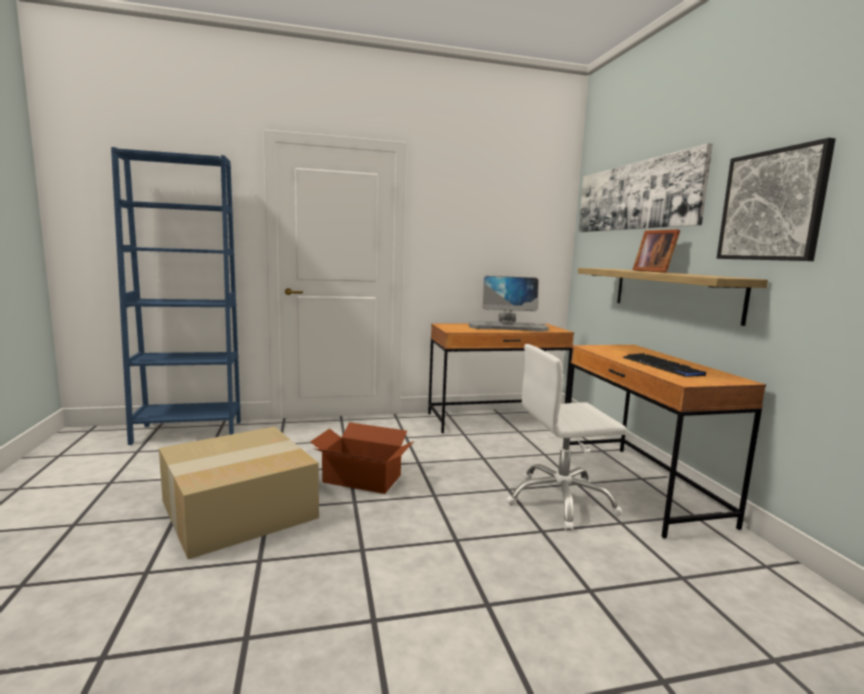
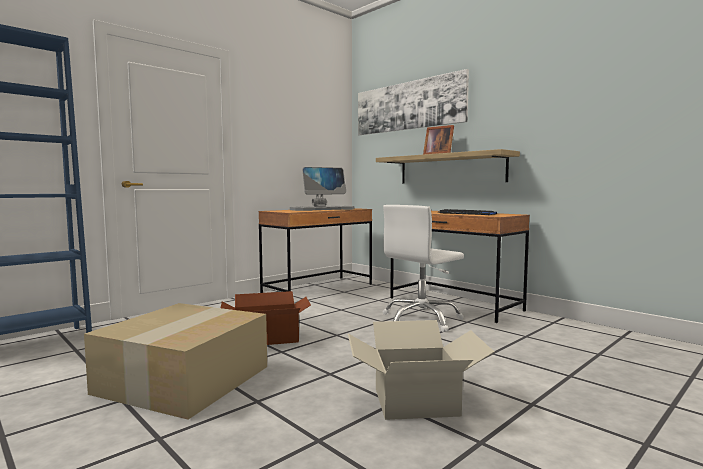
camera: 30 degrees left, 5 degrees down
picture [717,138,836,261] -> none
none -> cardboard box [348,320,494,420]

